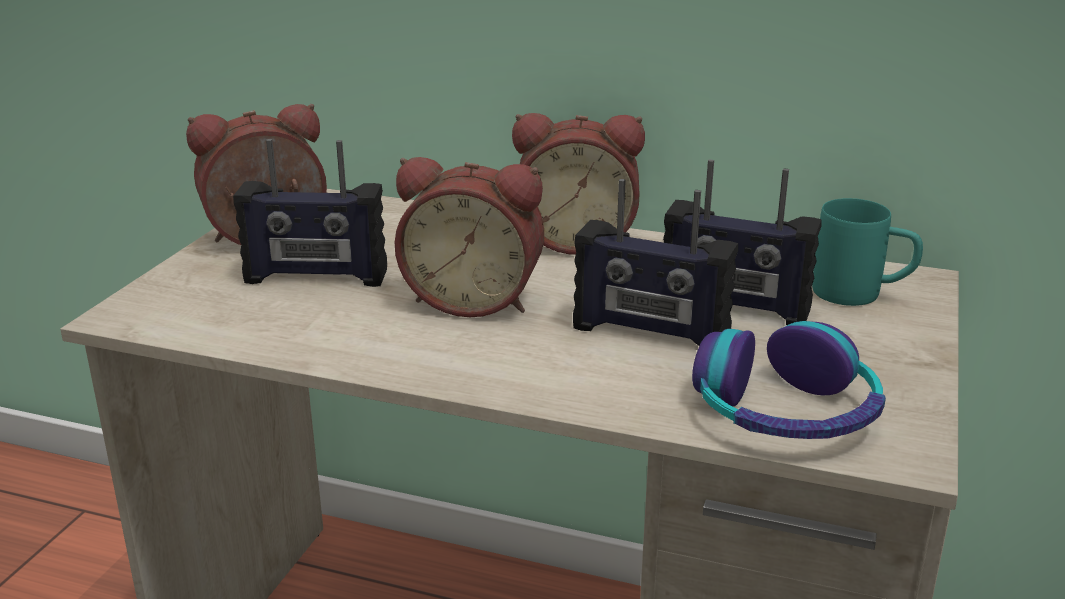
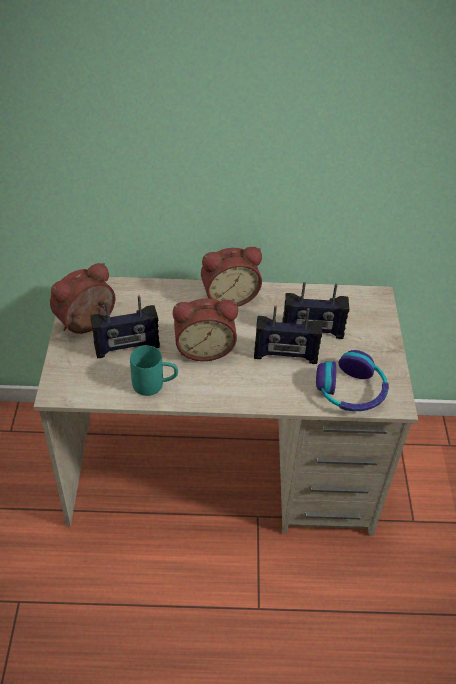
camera: 20 degrees left, 20 degrees up
turquoise mug [812,198,923,306] -> turquoise mug moved to [130,345,178,396]

